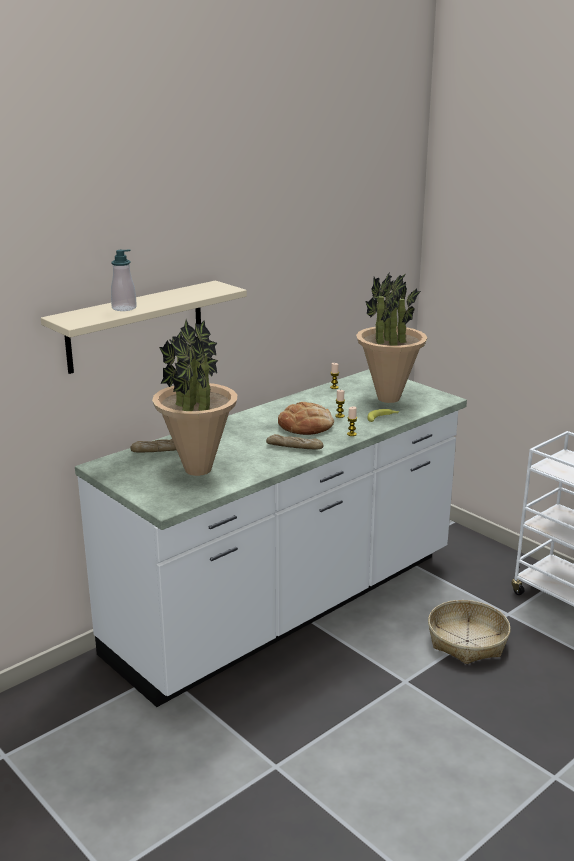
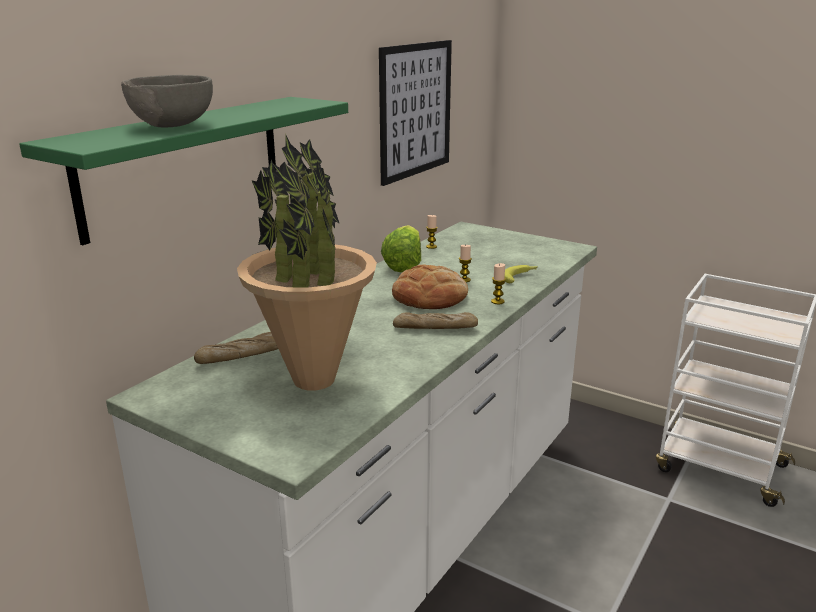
camera: 15 degrees left, 0 degrees up
beige shelf [41,280,247,374] -> green shelf [19,97,348,245]
soap dispenser [111,249,137,311] -> grey bowl [121,75,213,128]
potted plant [356,271,427,403] -> none
basket [428,600,511,664] -> none
none -> picture [379,40,452,186]
none -> lettuce [381,225,421,272]

